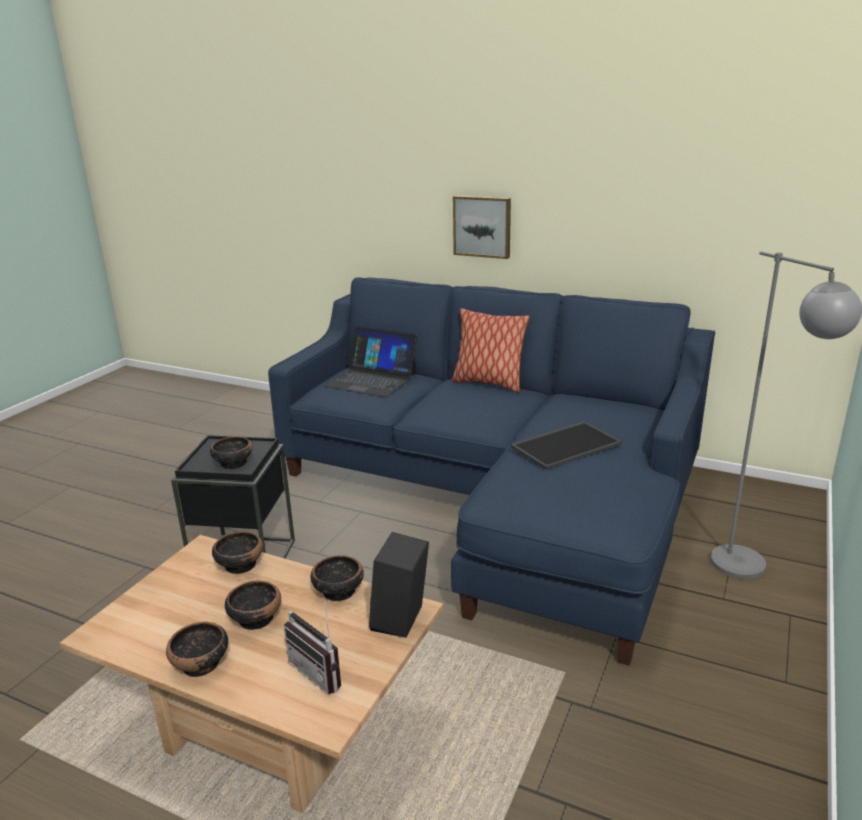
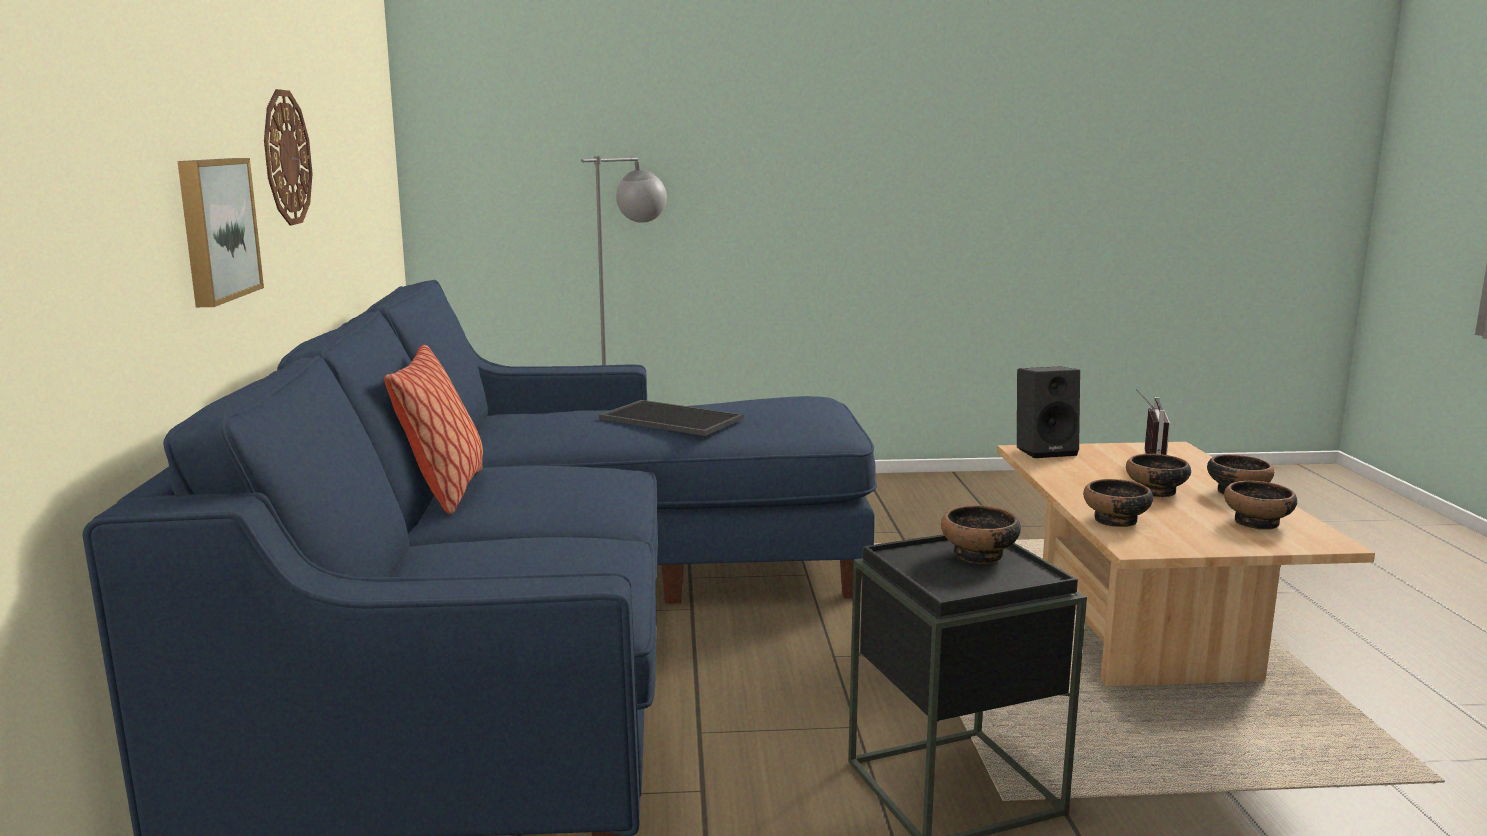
camera: 120 degrees left, 10 degrees down
bowl [311,555,364,601] -> bowl moved to [1224,481,1297,530]
laptop [324,326,417,397] -> none
none -> wall clock [264,89,313,225]

